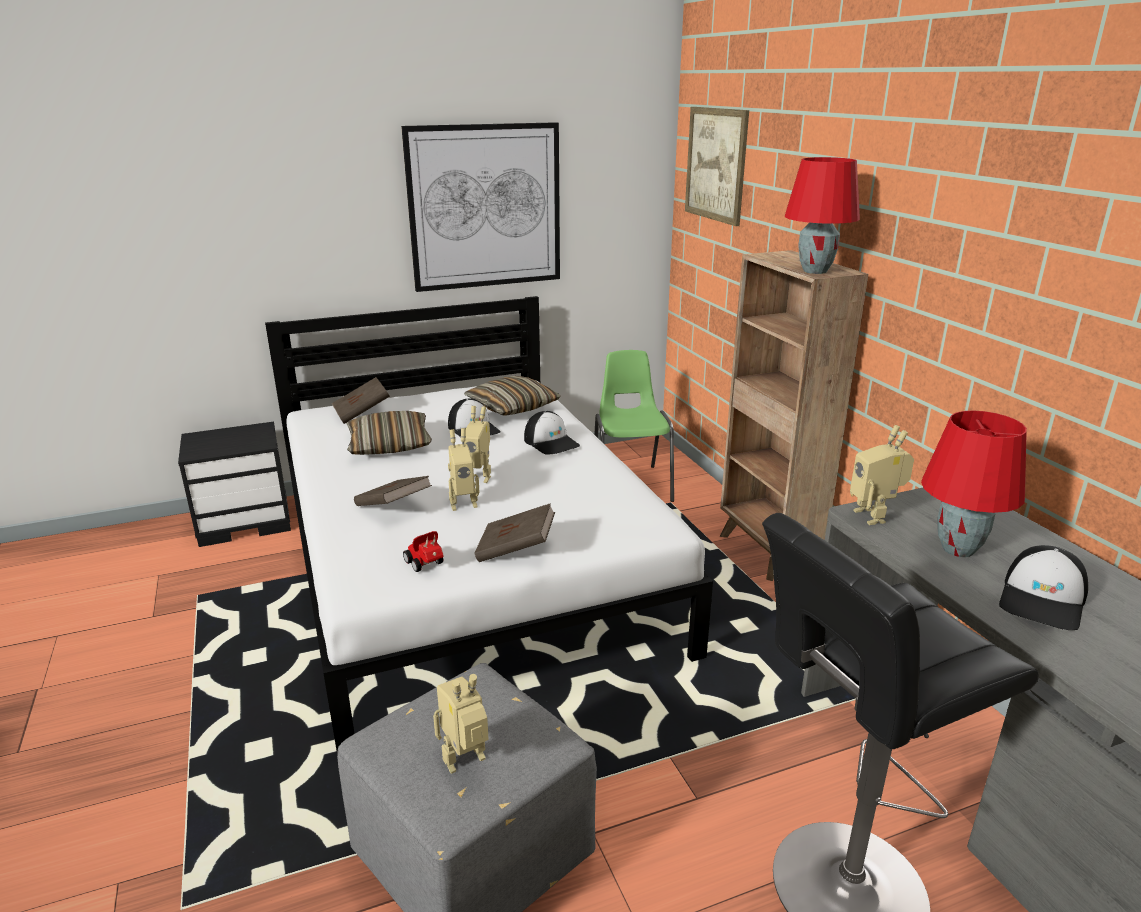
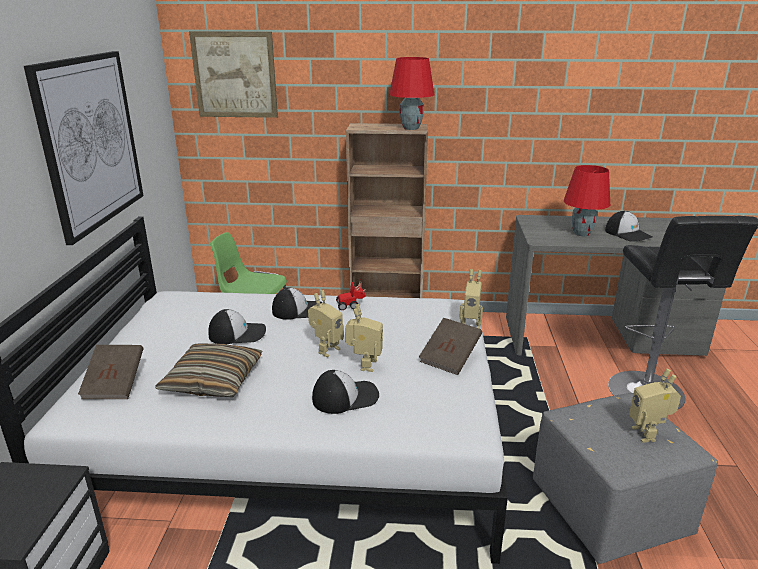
camera: 65 degrees left, 0 degrees up
brown book [354,476,432,506] -> cap [312,370,379,414]
toy car [403,531,444,572] -> toy car moved to [336,280,366,310]
pillow [464,376,561,416] -> none
toy robot [850,425,914,525] -> toy robot moved to [459,269,483,329]

